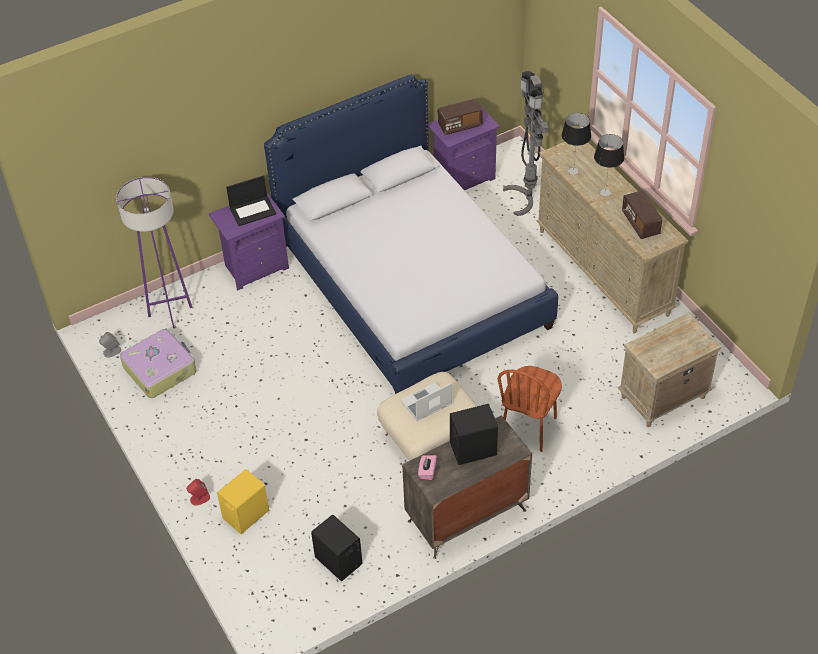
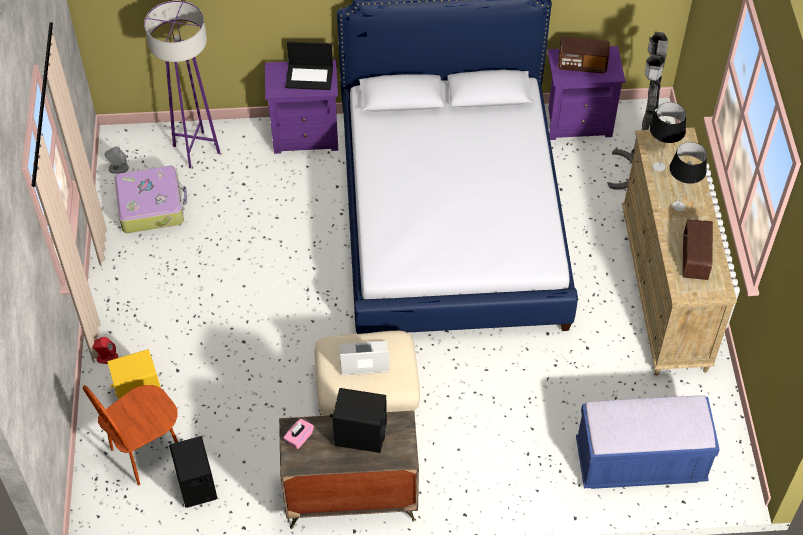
camera: 25 degrees right, 5 degrees up
brown chair [498,366,562,452] -> brown chair moved to [83,385,178,485]
beige nightstand [617,313,721,427] -> blue bench [576,395,720,489]

